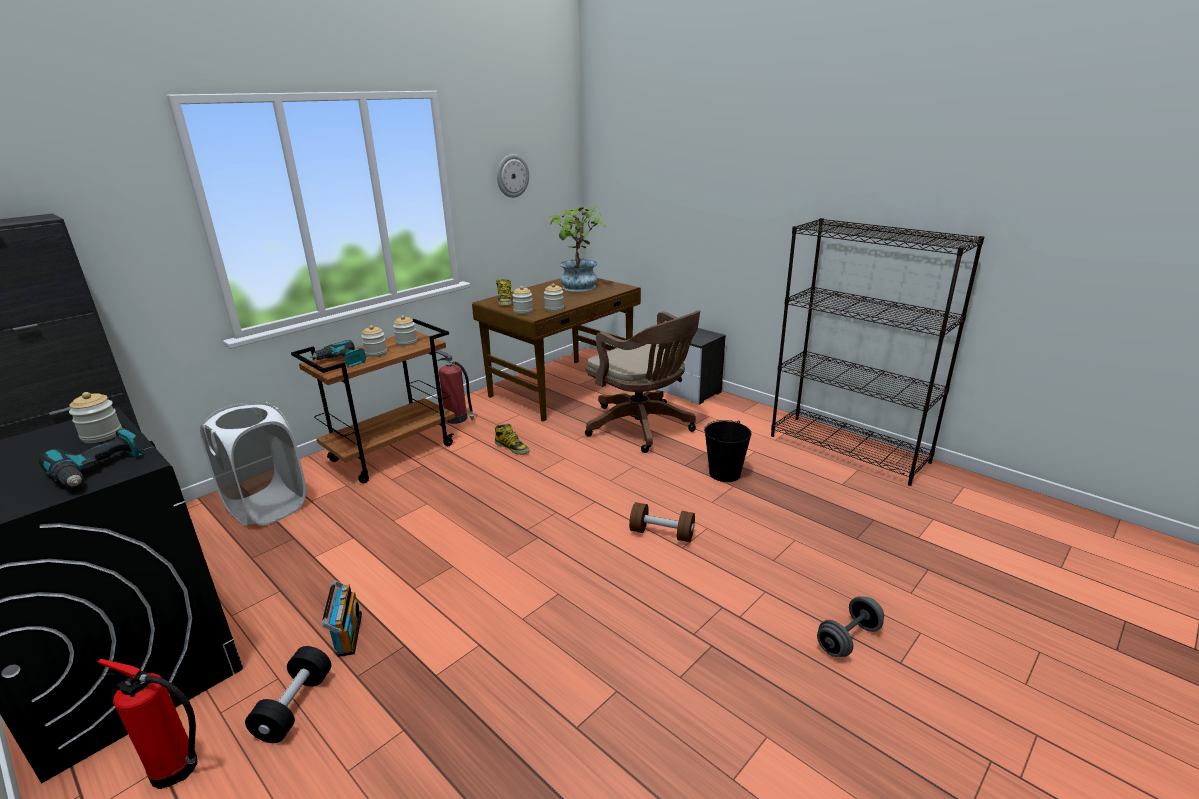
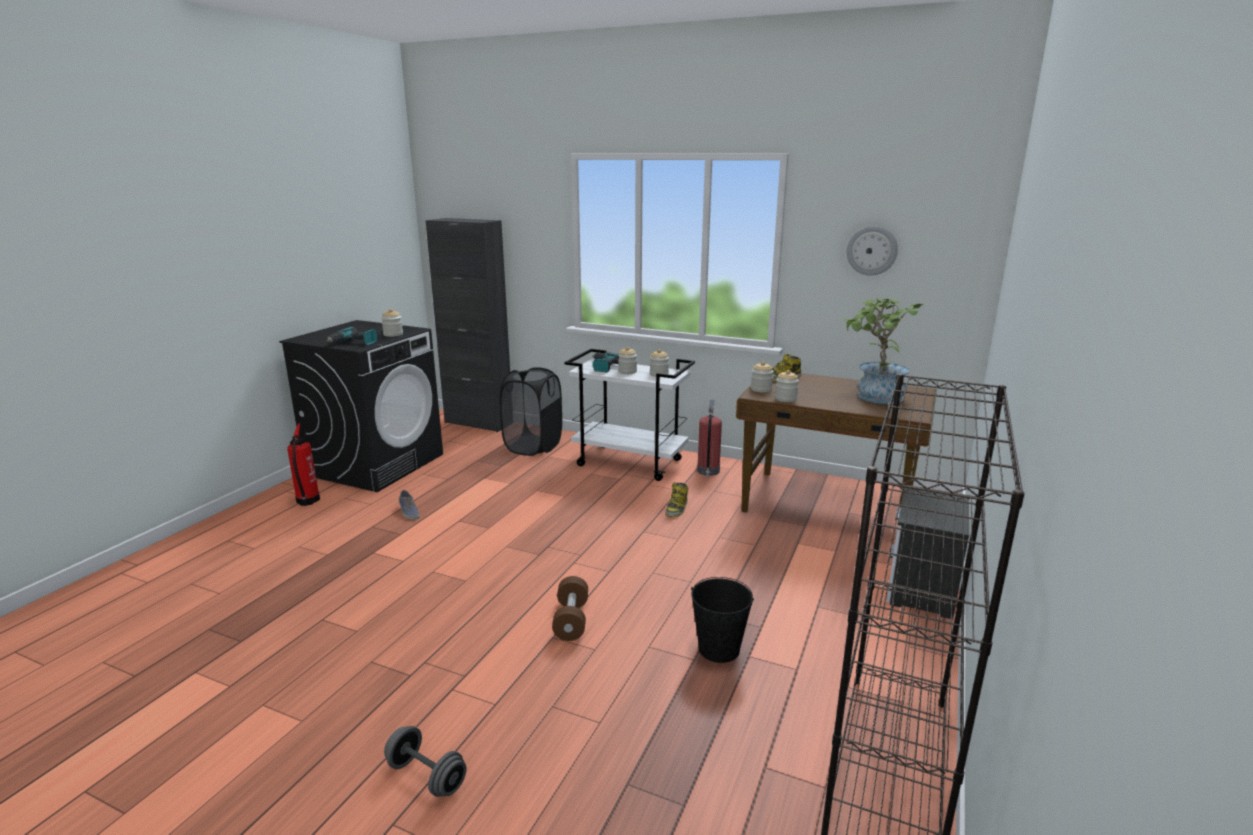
camera: 70 degrees right, 5 degrees down
white laundry basket [200,402,306,526] -> black laundry basket [500,367,562,456]
black dumbbell [245,646,331,743] -> none
brown cart [291,319,455,483] -> white cart [564,349,695,481]
radio [321,580,362,657] -> shoe [399,490,420,520]
brown office chair [585,310,700,453] -> none

